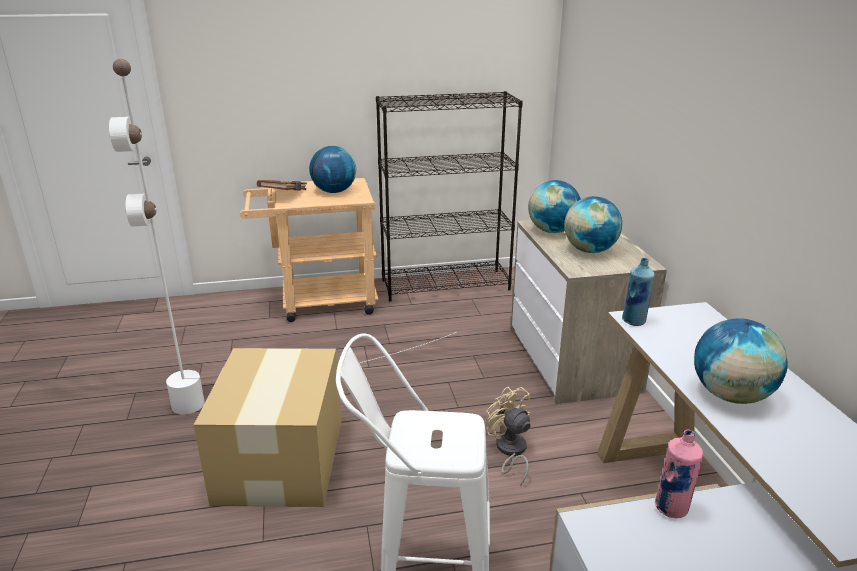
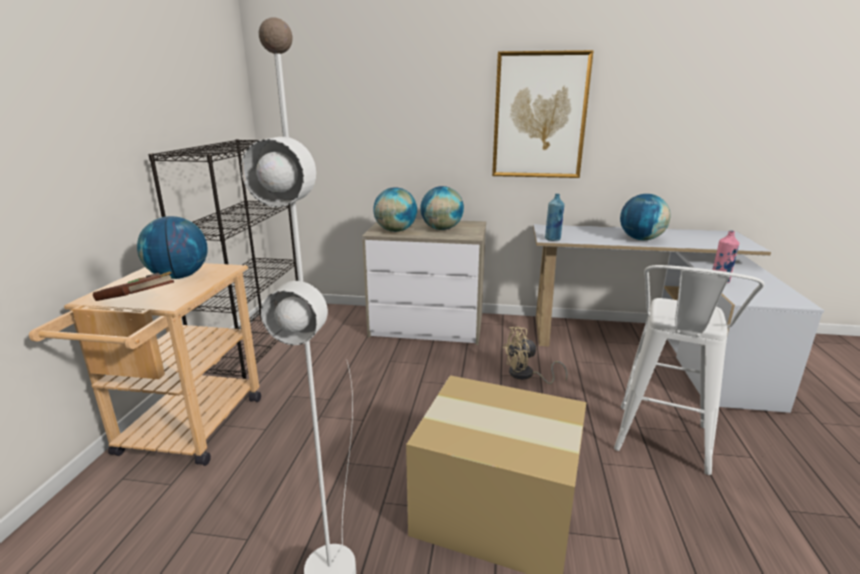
camera: 70 degrees left, 5 degrees down
none -> picture [492,50,594,178]

